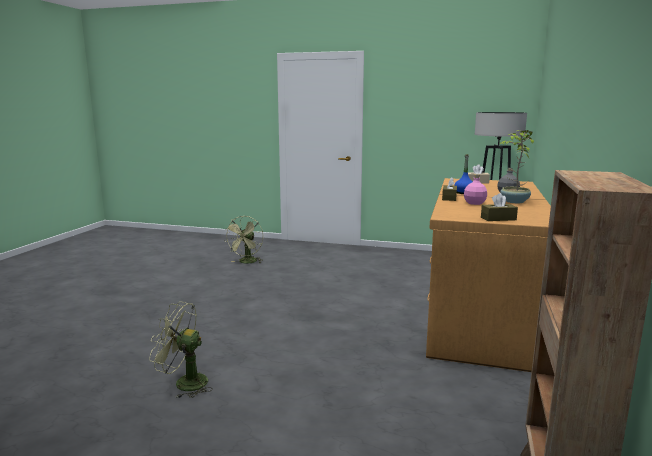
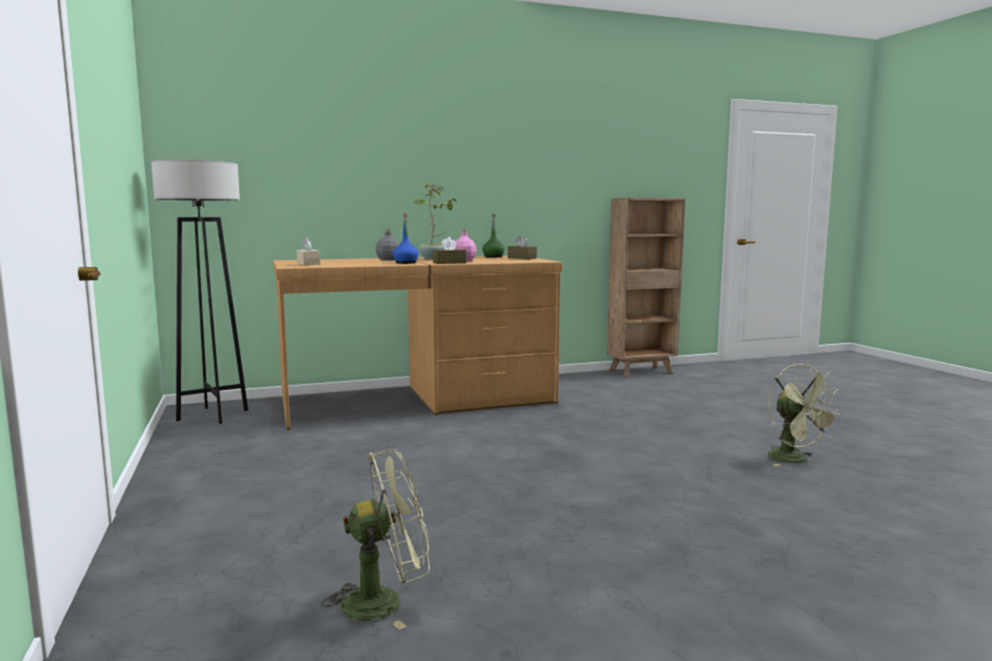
camera: 125 degrees left, 5 degrees down
none -> green bottle [482,213,505,258]

